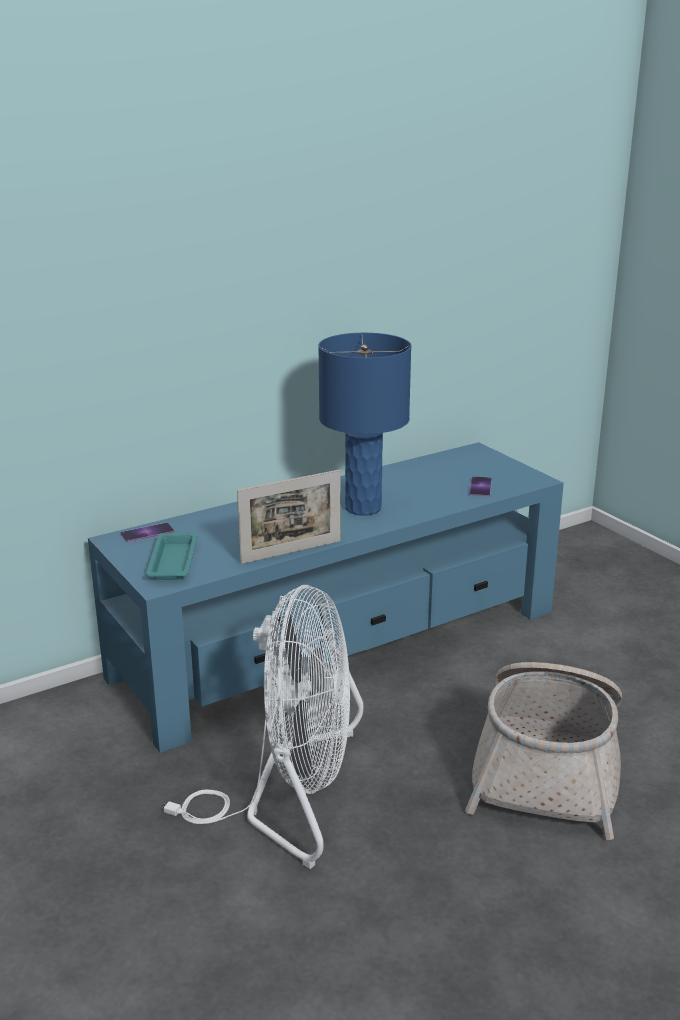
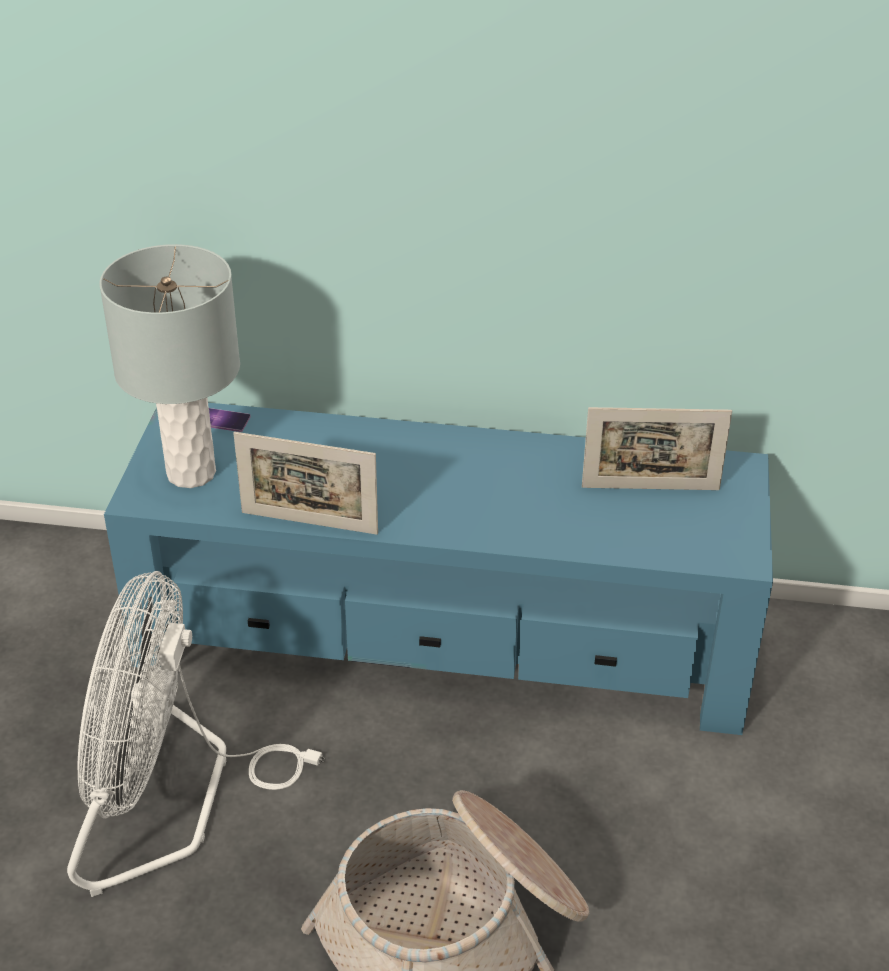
camera: 40 degrees right, 15 degrees up
turquoise tray [146,533,198,580] -> grey table lamp [100,244,240,488]
white fan [163,585,363,869] -> white fan turned 135 degrees clockwise [67,571,326,897]
blue table lamp [318,333,411,516] -> none
phone [469,476,492,497] -> none
none -> picture frame [582,407,732,490]

